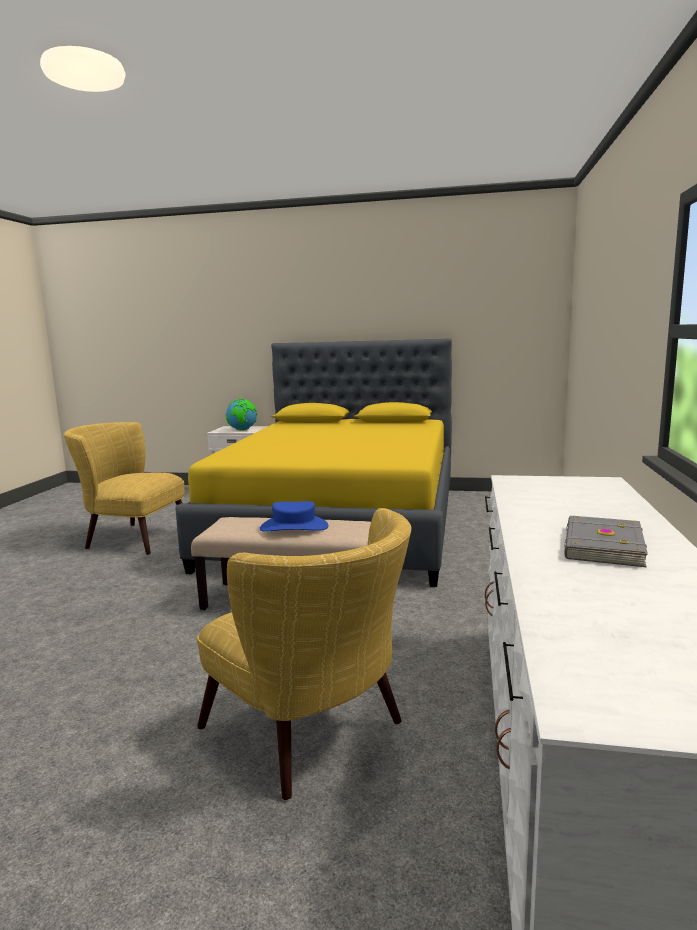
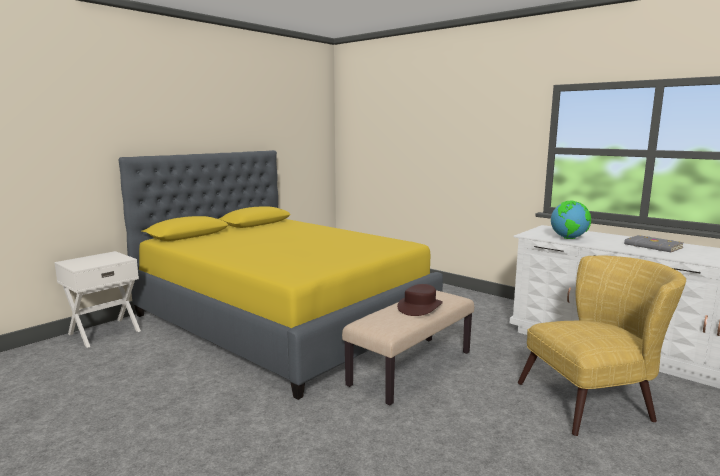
camera: 60 degrees left, 0 degrees up
yellow armchair [63,422,184,555] -> none
globe [225,399,257,431] -> globe moved to [551,201,591,239]
blue hat [260,501,329,532] -> brown hat [397,284,443,316]

